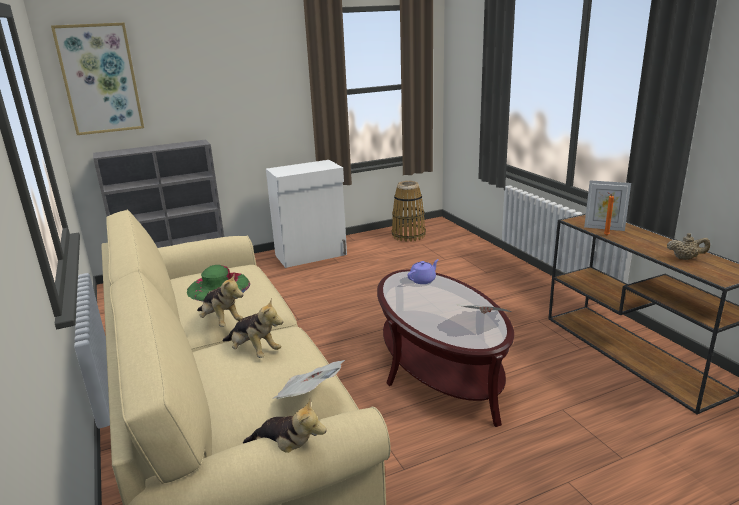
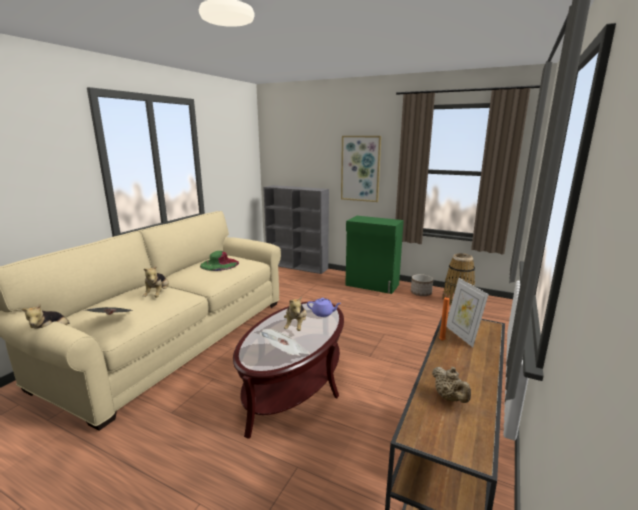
camera: 50 degrees right, 5 degrees down
picture [51,23,144,135] -> picture moved to [341,136,381,202]
plush toy [197,275,243,327] -> plush toy moved to [284,296,307,331]
white cabinet [266,160,347,268] -> green cabinet [345,216,404,294]
none -> planter [411,274,433,296]

